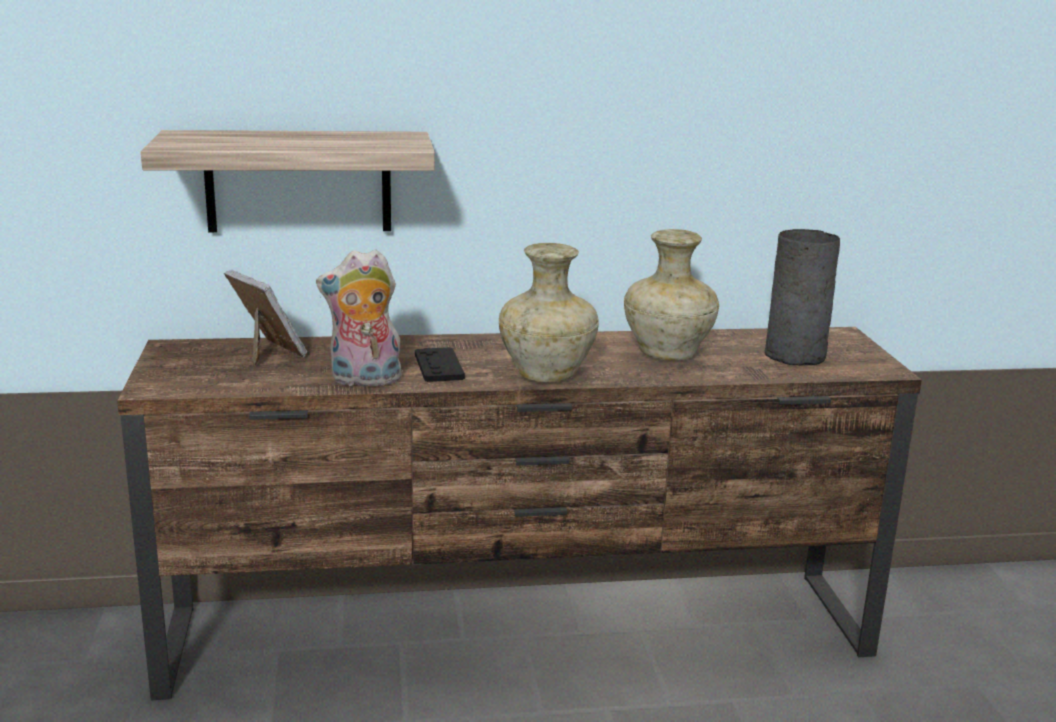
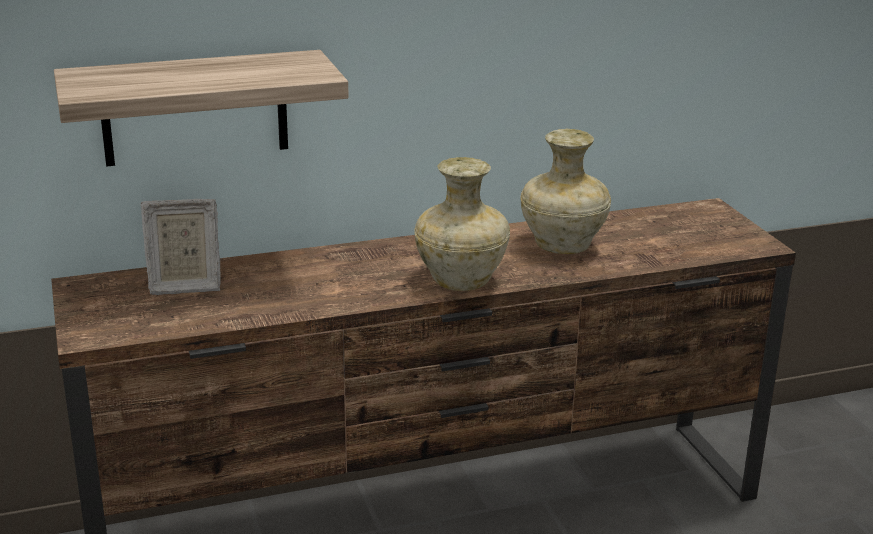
camera: 10 degrees left, 5 degrees up
picture frame [224,269,307,366] -> picture frame turned 135 degrees clockwise [141,199,220,295]
plush toy [316,249,403,389] -> none
black game controller [415,347,465,382] -> none
grey vase [765,229,840,365] -> none

